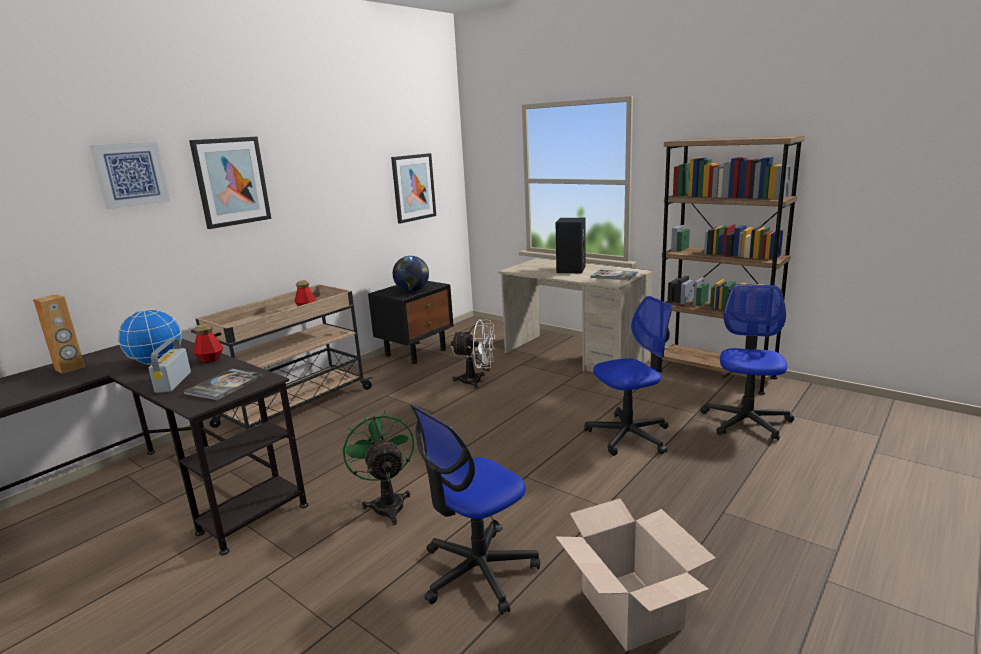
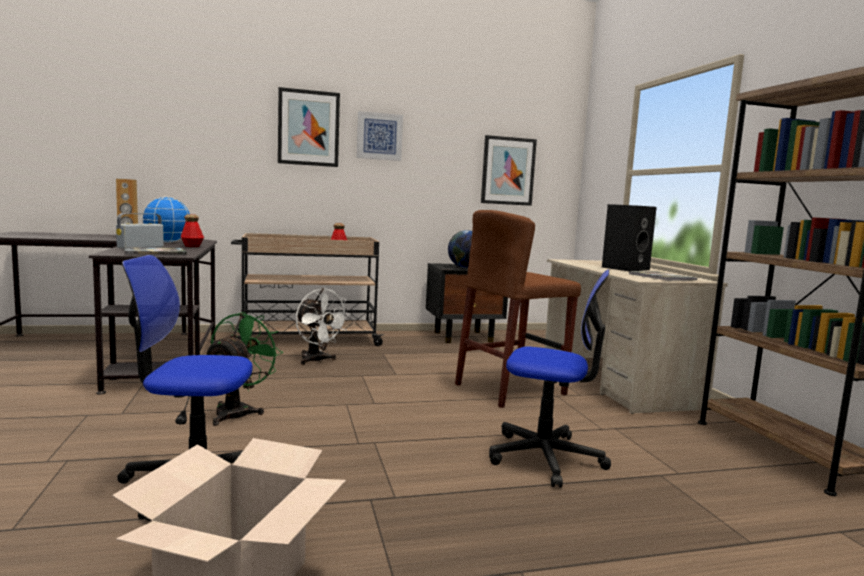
camera: 35 degrees right, 10 degrees down
picture [90,142,170,209] -> picture moved to [357,111,403,161]
white fan [451,319,495,389] -> white fan moved to [295,288,351,365]
office chair [701,284,794,440] -> none
none -> brown stool [455,210,581,408]

